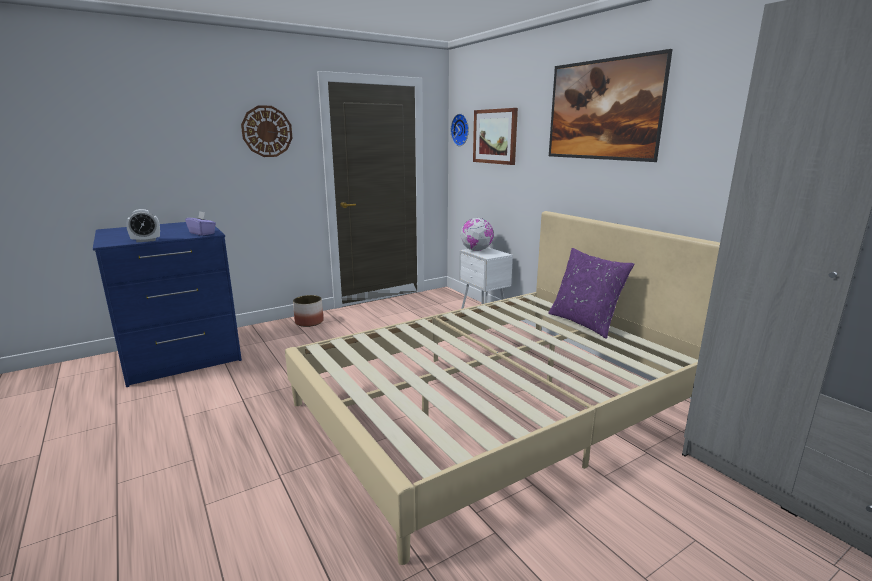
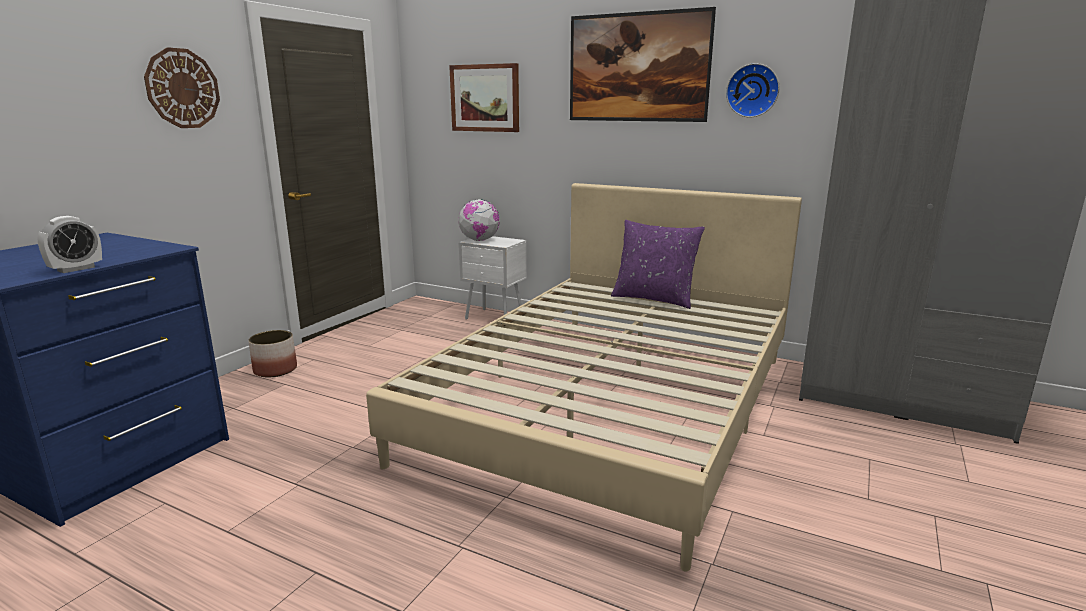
camera: 30 degrees left, 0 degrees up
purple tissue box [185,211,216,236] -> none
wall clock [451,114,469,146] -> wall clock moved to [726,63,779,118]

